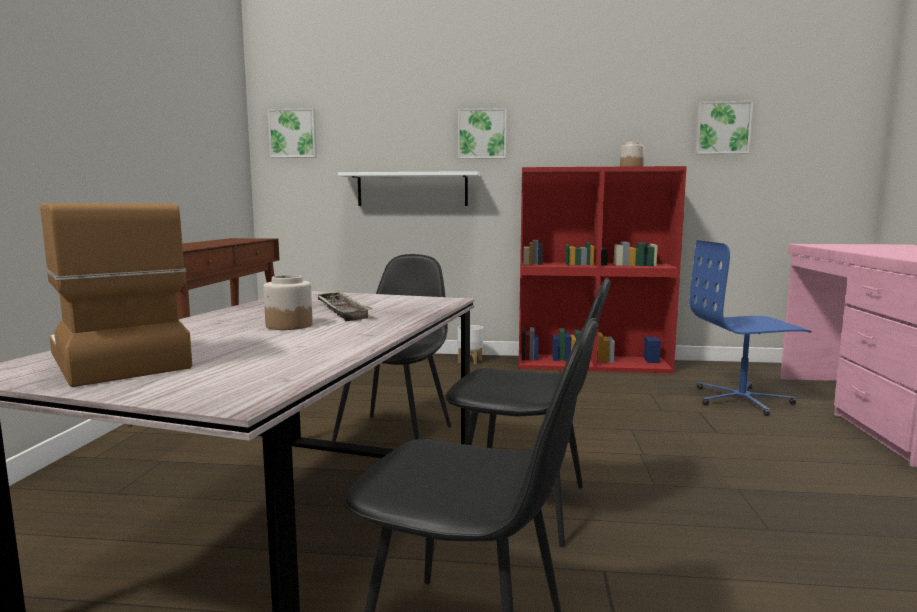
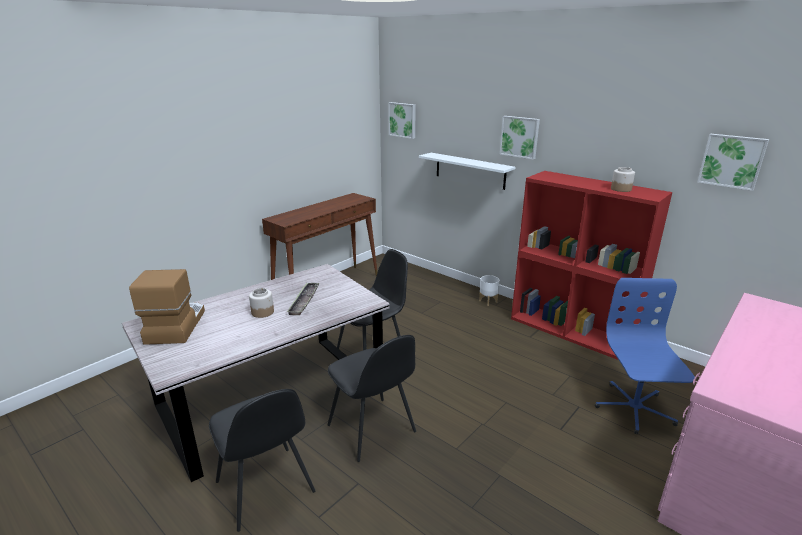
camera: 35 degrees right, 15 degrees up
blue office chair [689,240,811,416] -> blue office chair turned 60 degrees clockwise [595,278,695,434]

